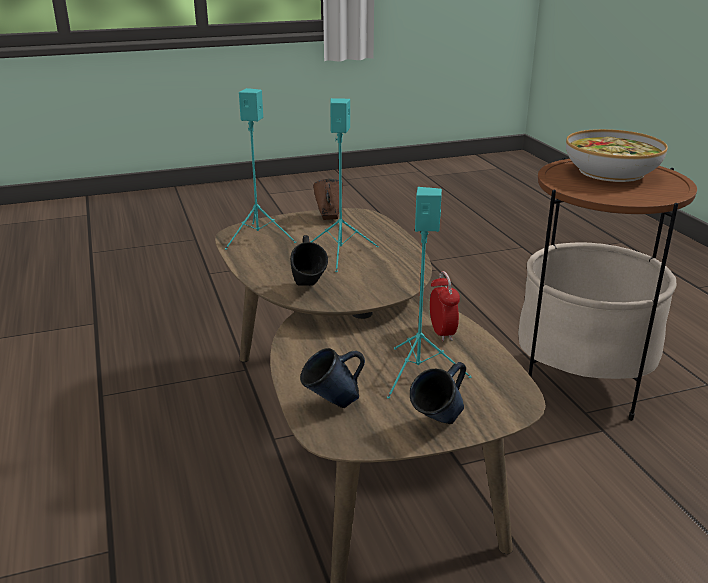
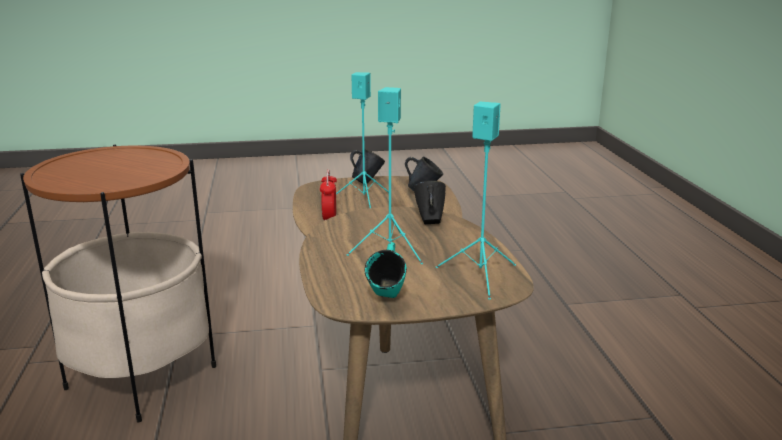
camera: 170 degrees left, 5 degrees down
brown mug [313,179,343,220] -> turquoise mug [365,242,407,298]
bowl [566,129,668,182] -> none

